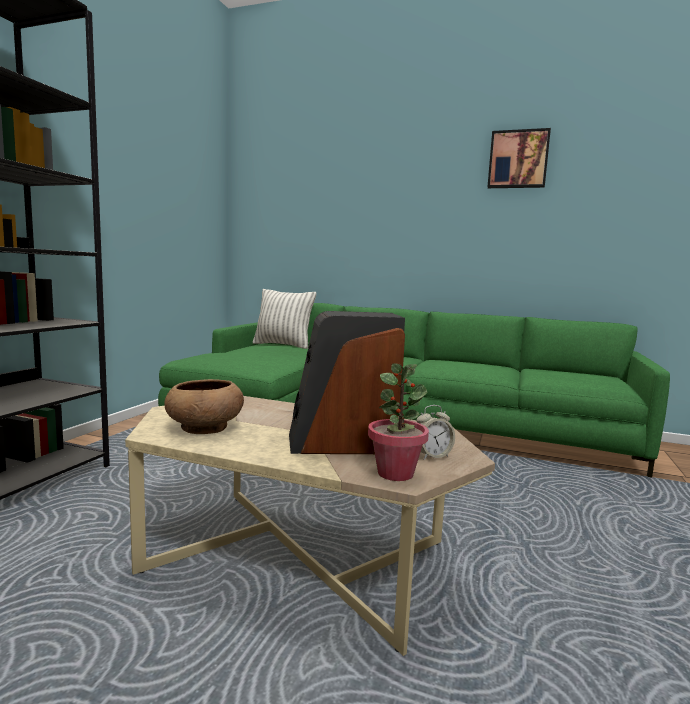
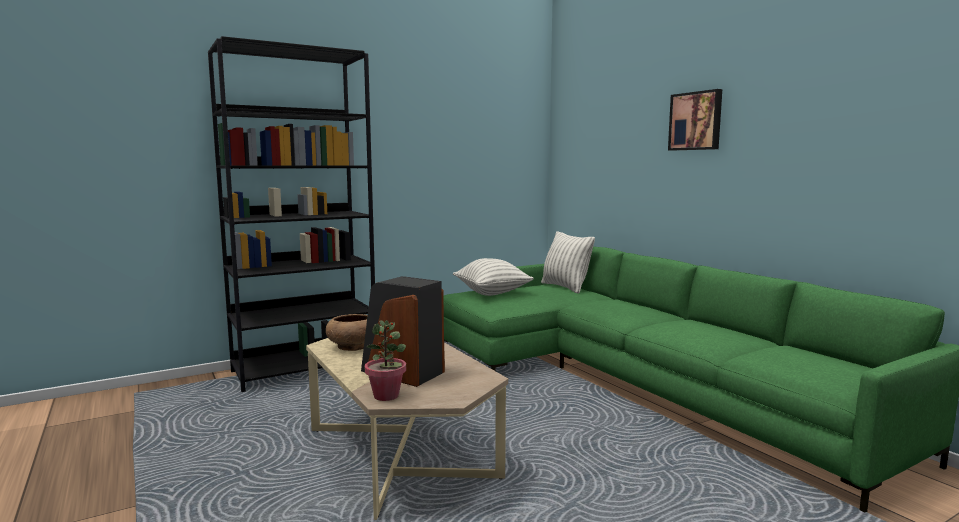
camera: 40 degrees right, 0 degrees up
alarm clock [416,405,455,460] -> none
picture [487,128,551,188] -> picture moved to [668,89,722,150]
none -> pillow [453,258,534,296]

